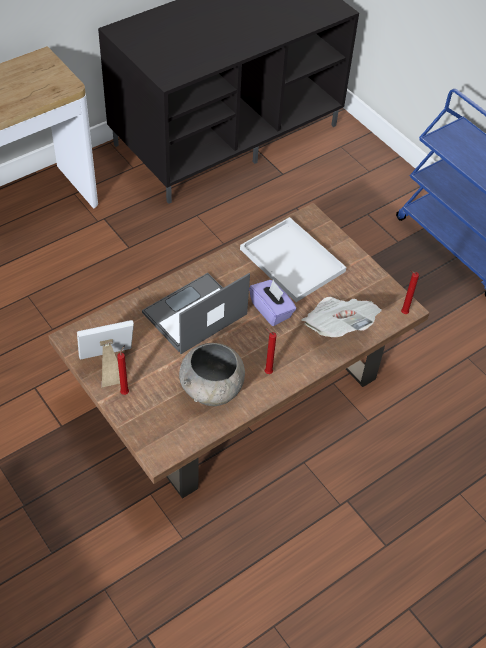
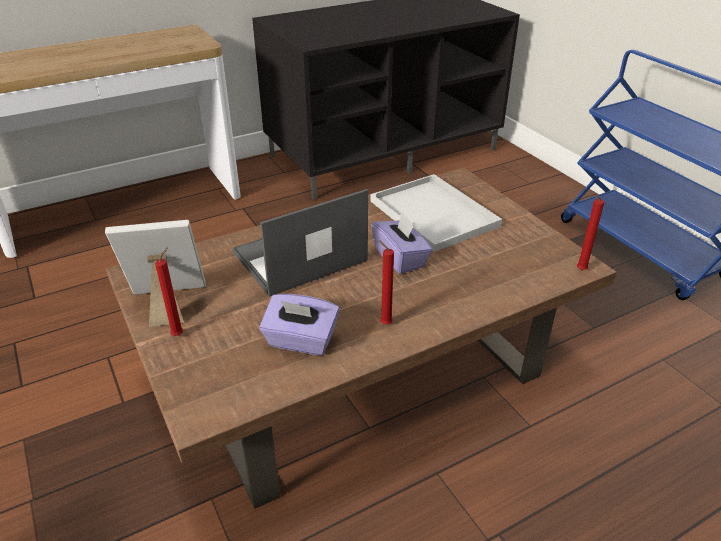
camera: 10 degrees right, 15 degrees down
grey bowl [179,343,245,406] -> purple tissue box [259,294,339,355]
newspaper [301,297,382,337] -> none

